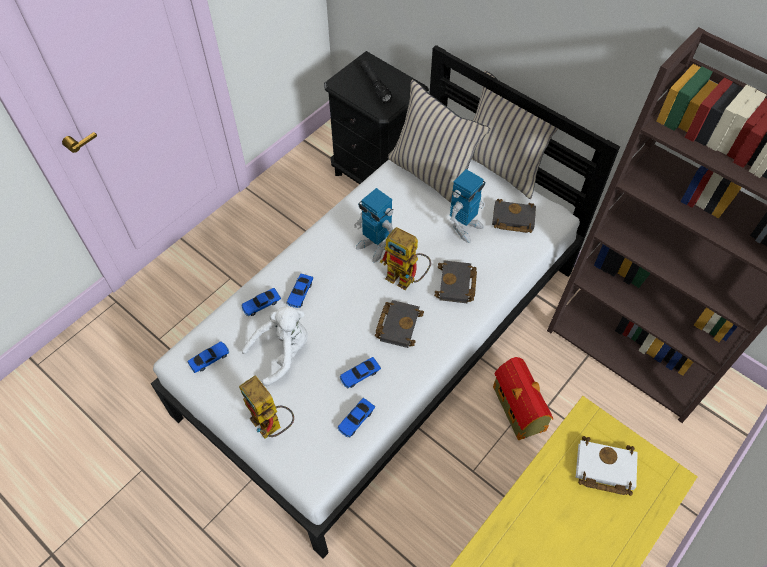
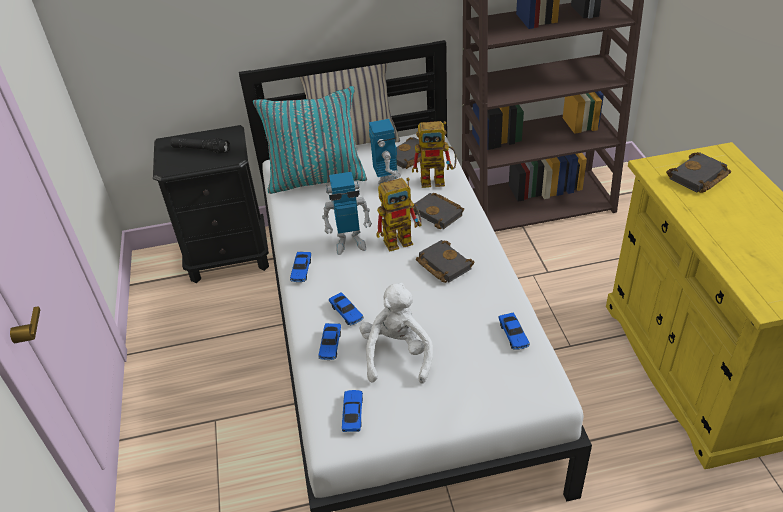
camera: 50 degrees left, 15 degrees down
toy robot [239,376,294,439] -> toy robot moved to [412,121,456,188]
toy car [340,357,381,388] -> toy car moved to [290,252,311,282]
beige pillow [388,79,490,203] -> turquoise pillow [253,86,367,194]
toy house [493,357,553,440] -> none
white book [576,436,638,496] -> black book [666,152,731,193]

